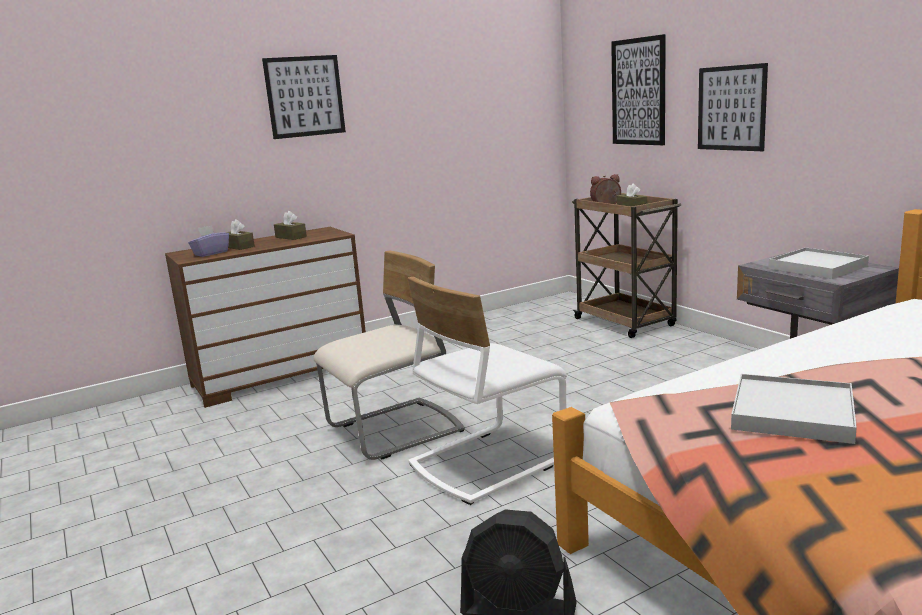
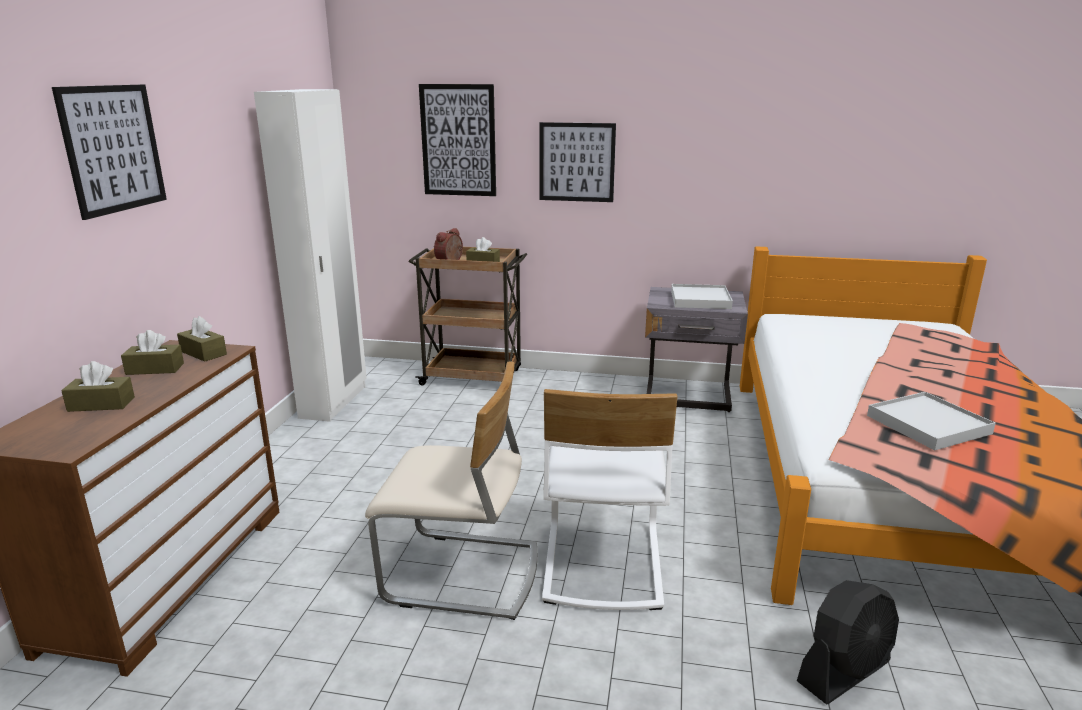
camera: 50 degrees left, 5 degrees up
purple tissue box [188,225,229,257] -> none
beige chair [314,250,465,460] -> beige chair turned 90 degrees clockwise [365,362,537,620]
none -> brown tissue box [177,316,227,362]
none -> white wardrobe [254,89,367,422]

